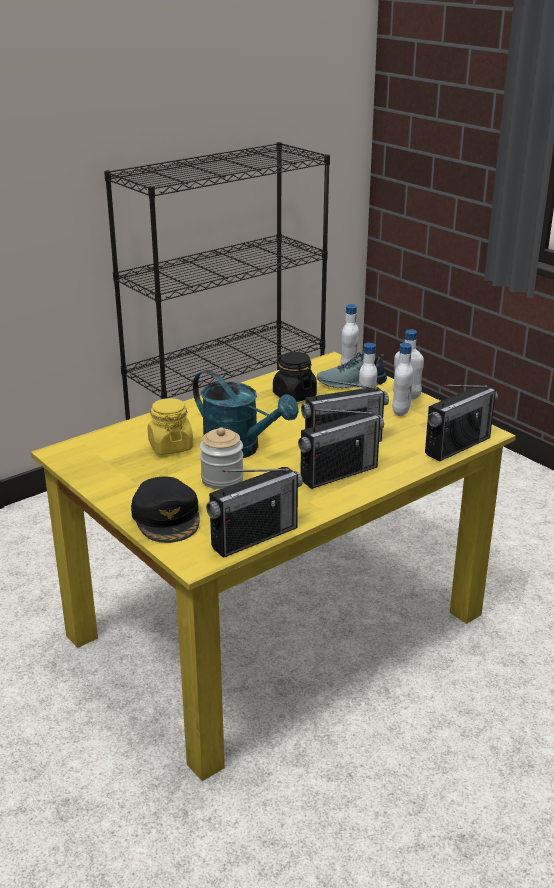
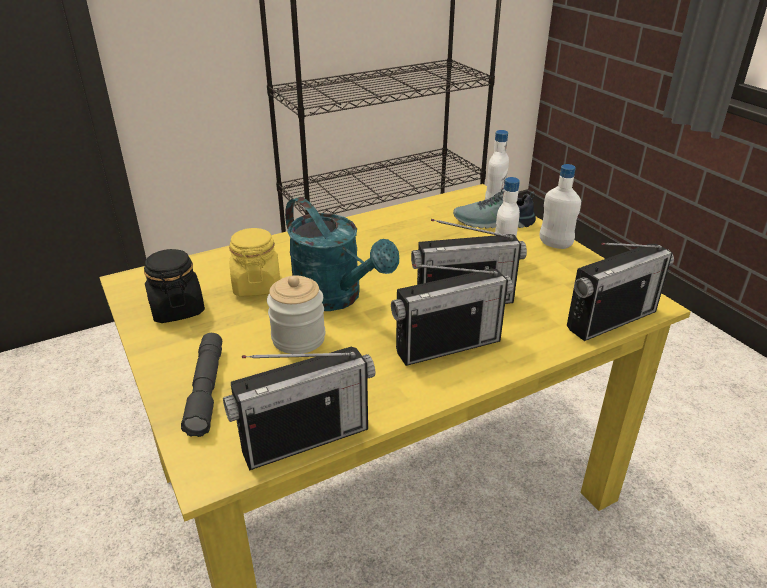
camera: 10 degrees right, 5 degrees up
black cap [131,477,200,543] -> grey flashlight [181,333,222,437]
black jar [273,352,317,402] -> black jar moved to [144,249,205,323]
white bottle [392,343,413,416] -> none

